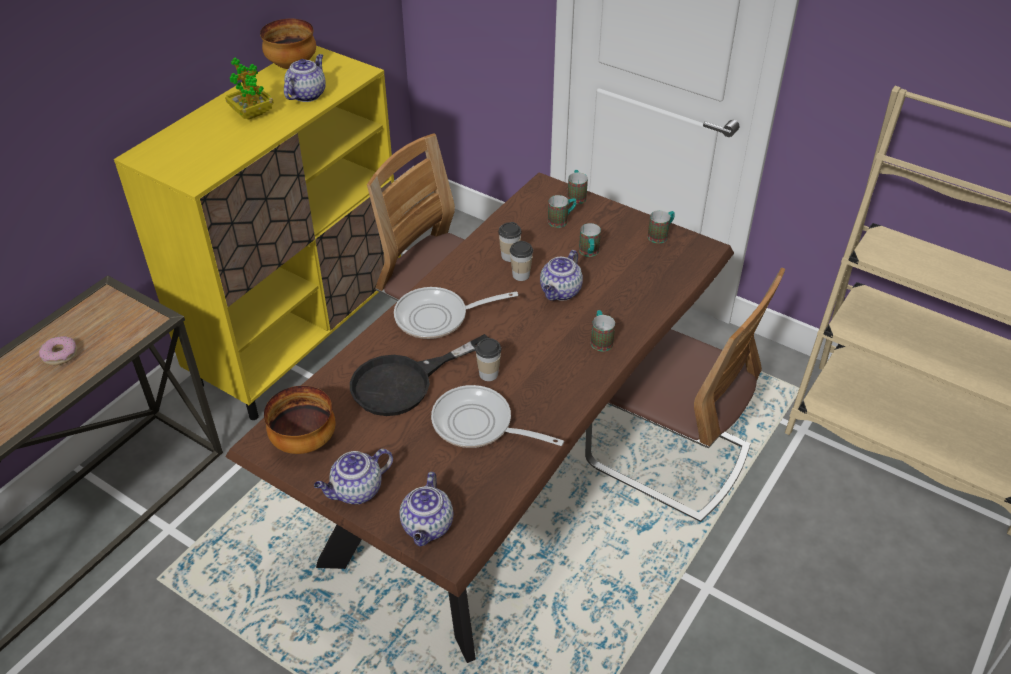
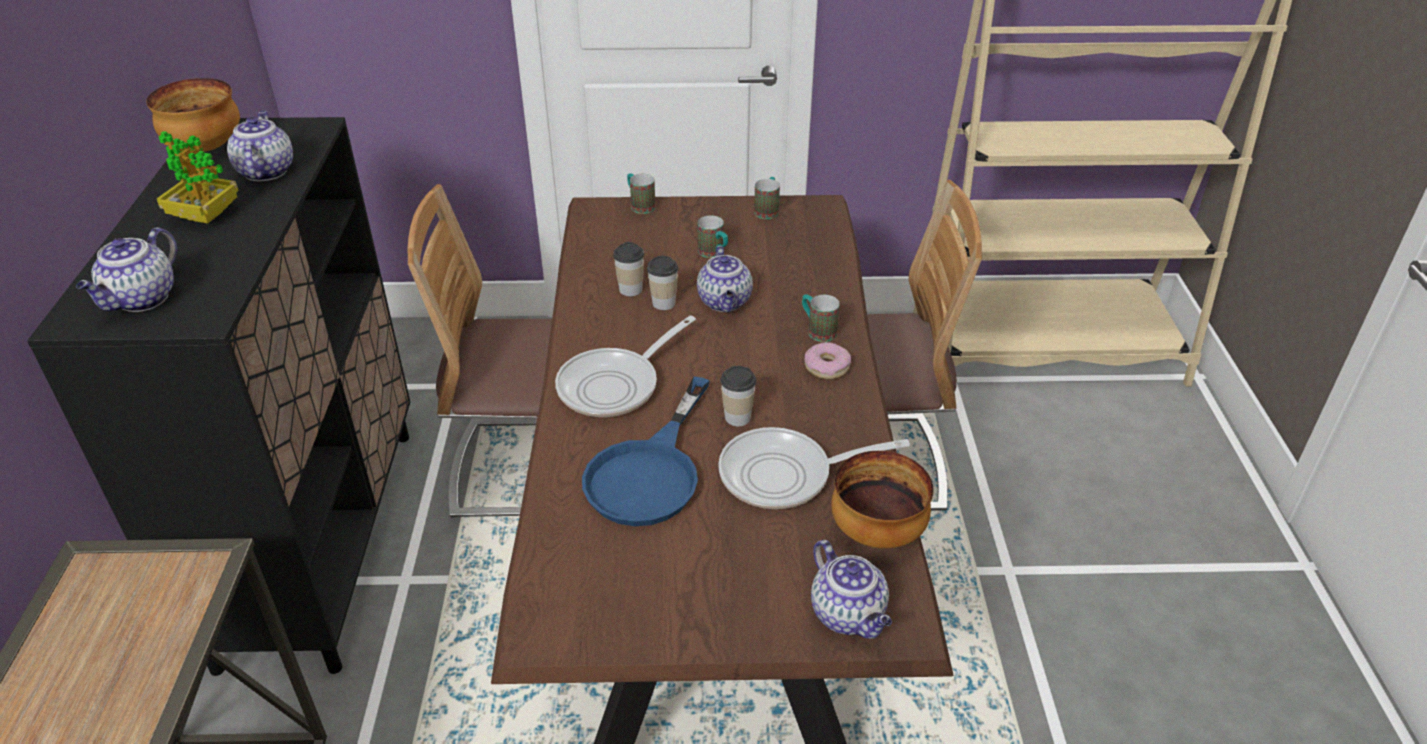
camera: 35 degrees left, 5 degrees down
donut [39,336,77,365] -> donut moved to [805,342,851,379]
yellow cabinet [114,46,401,420] -> black cabinet [27,117,410,676]
bowl [264,386,335,454] -> bowl moved to [831,451,933,549]
teapot [314,449,393,504] -> teapot moved to [76,227,177,312]
black frying pan [350,334,489,416] -> blue frying pan [582,377,710,526]
mug [548,195,576,228] -> none

